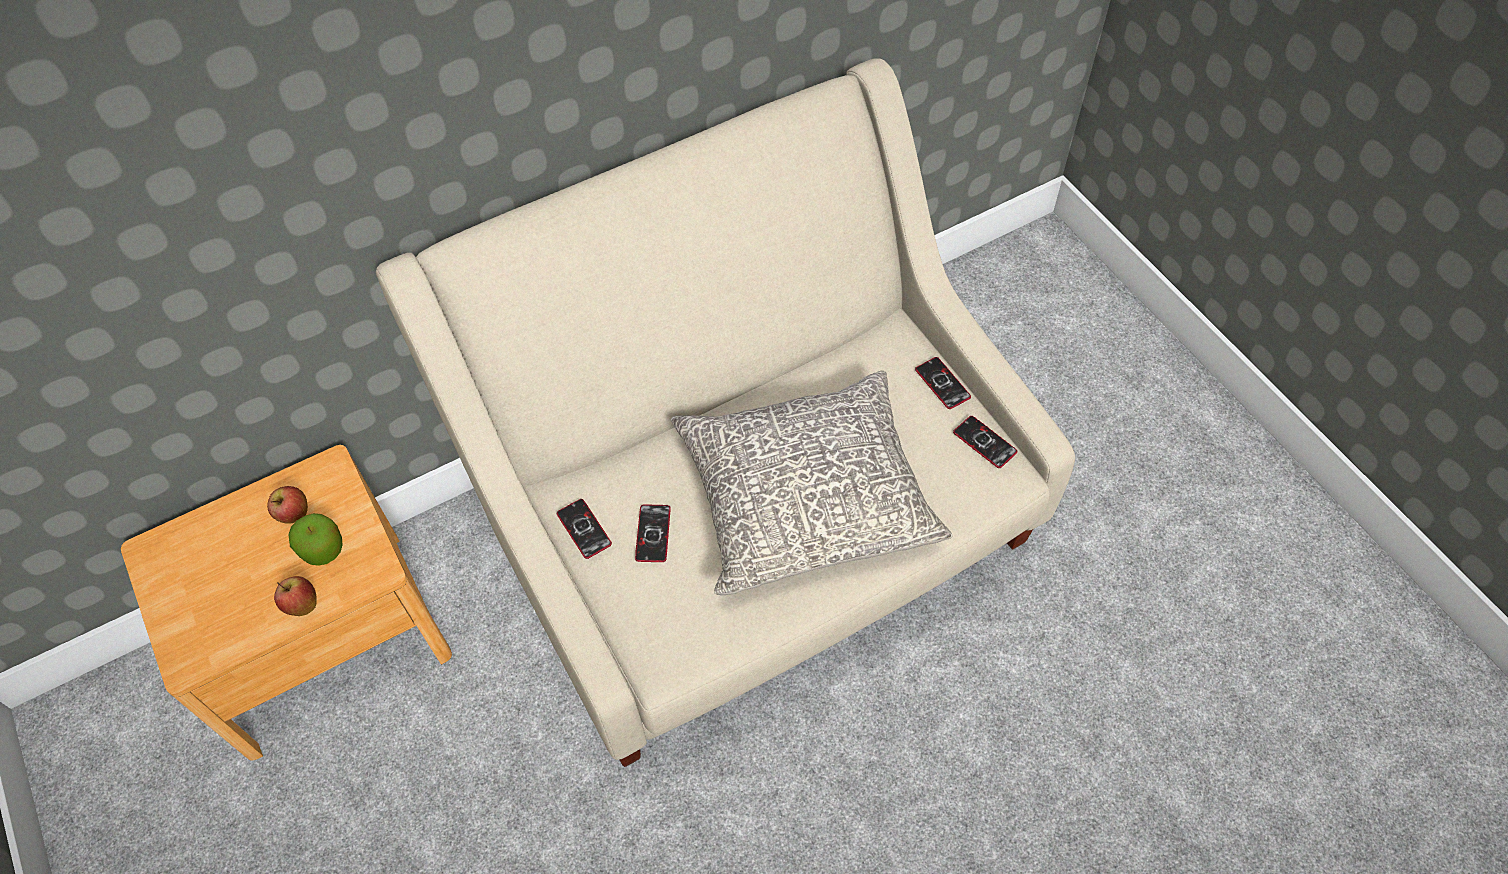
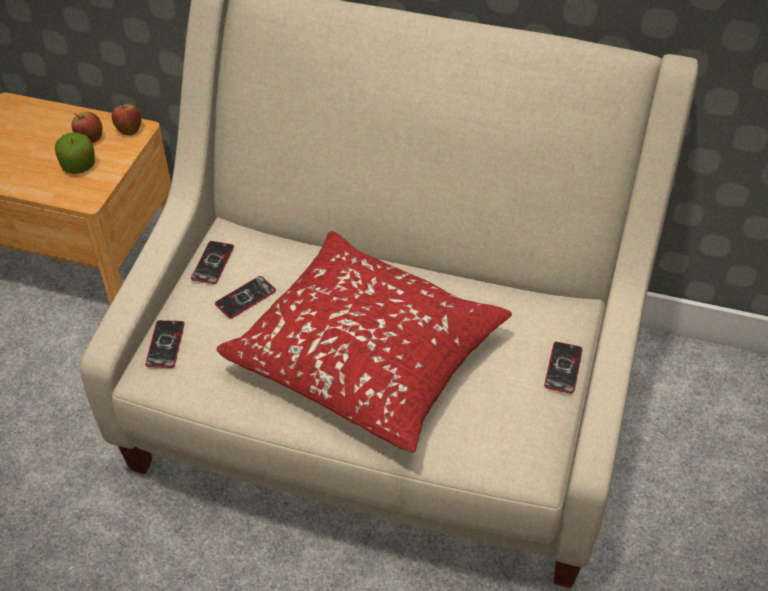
camera: 45 degrees right, 10 degrees down
apple [274,576,317,616] -> apple moved to [112,100,142,136]
grey pillow [671,370,953,595] -> red pillow [216,231,512,453]
phone [953,416,1017,468] -> phone moved to [145,320,185,368]

